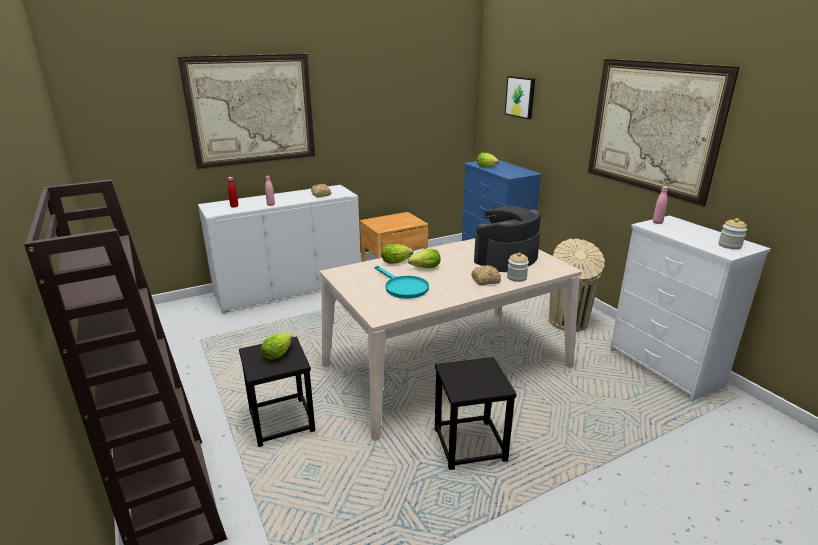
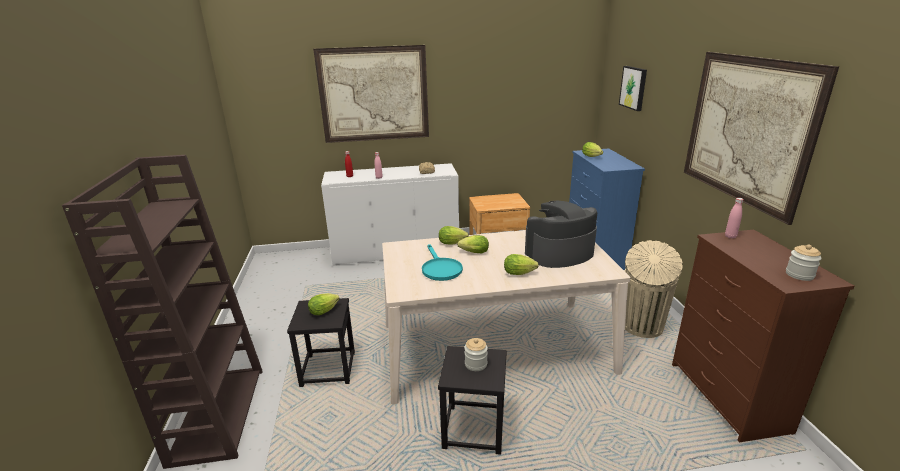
camera: 20 degrees right, 0 degrees up
bread [471,265,501,285] -> lettuce [504,254,539,275]
jar [507,252,529,282] -> jar moved to [465,338,488,371]
white dresser [609,215,771,402] -> brown dresser [672,230,855,442]

